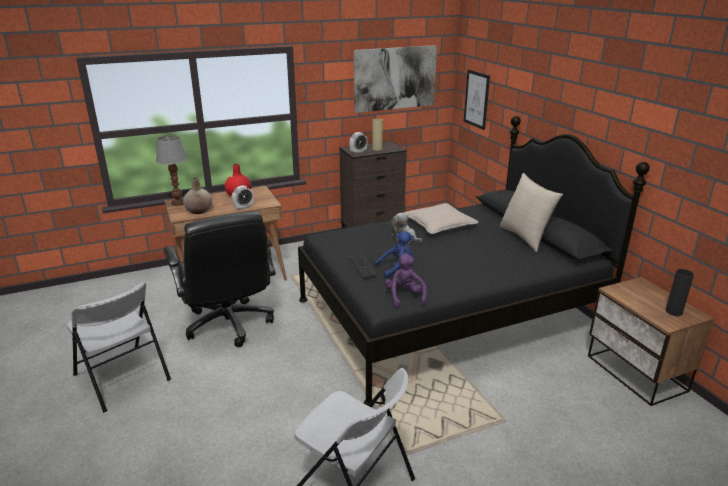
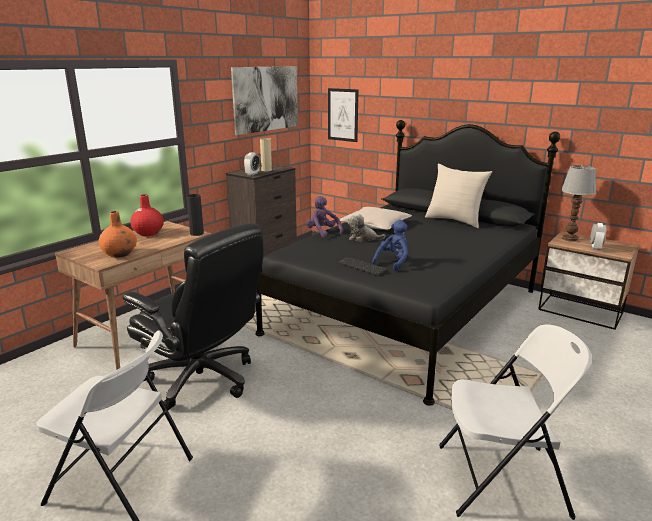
camera: 30 degrees left, 5 degrees down
table lamp [156,135,187,206] -> table lamp moved to [561,165,596,242]
beige vase [183,178,212,214] -> orange vase [99,211,137,258]
alarm clock [232,185,253,210] -> alarm clock moved to [590,223,606,250]
purple plush toy [385,254,427,307] -> purple plush toy moved to [306,196,343,238]
black vase [666,269,694,316] -> black vase moved to [186,194,204,236]

